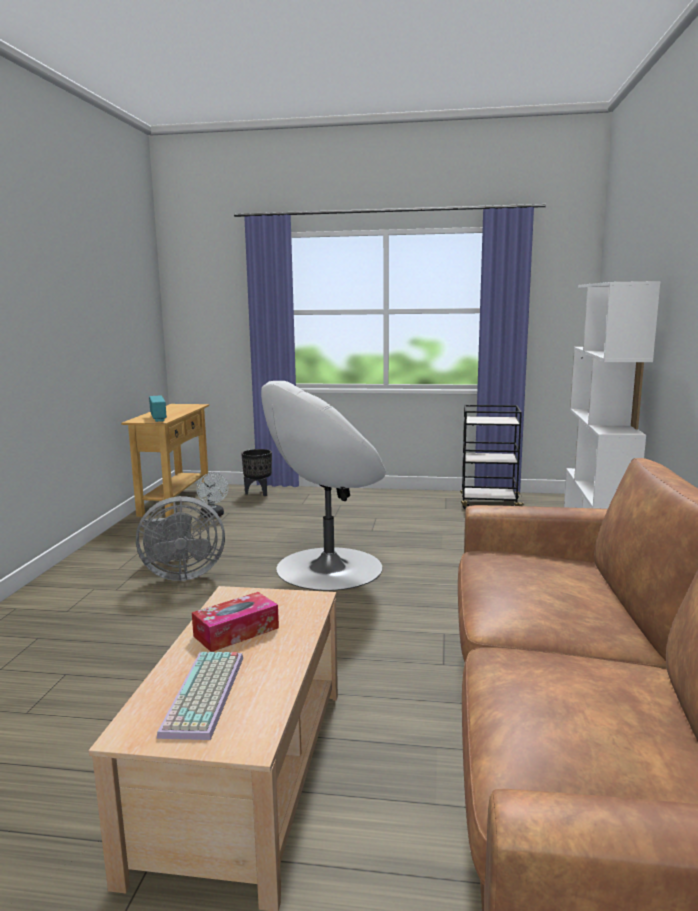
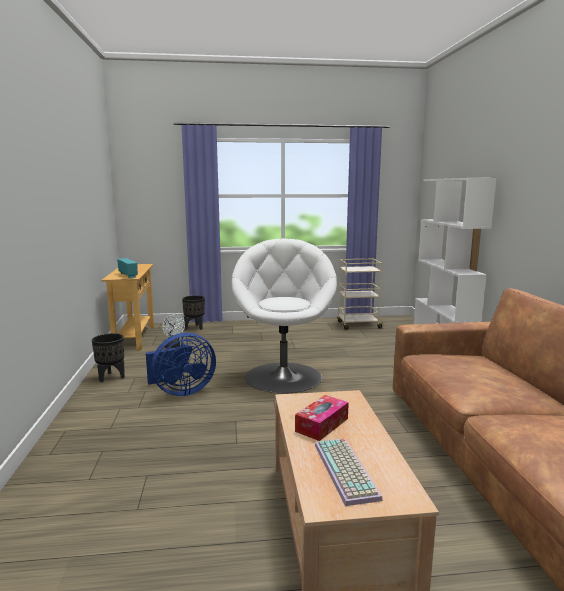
camera: 15 degrees left, 0 degrees up
grey fan [136,496,225,581] -> blue fan [146,333,216,396]
white armchair [261,381,386,591] -> white armchair turned 135 degrees clockwise [232,238,337,393]
black cart [460,405,525,510] -> beige cart [337,259,384,330]
none -> black planter [92,333,125,382]

